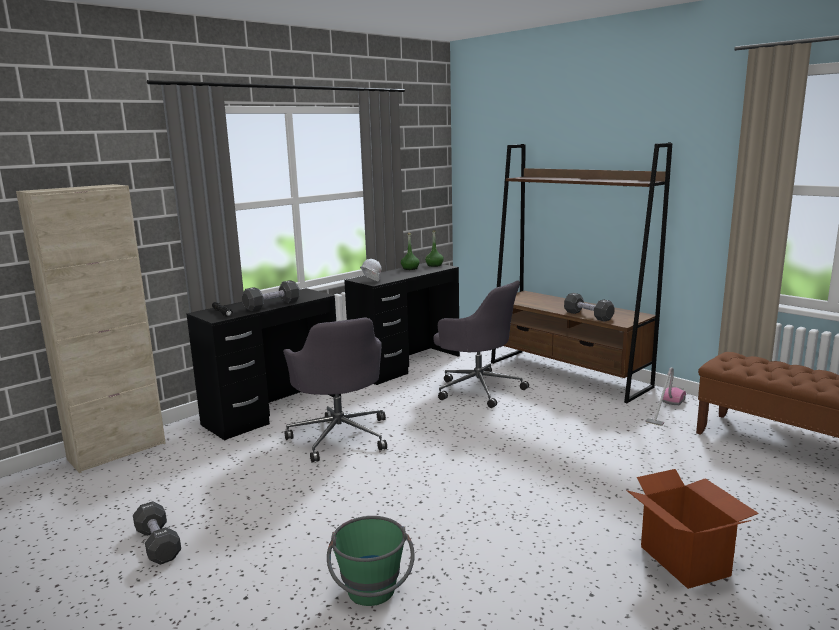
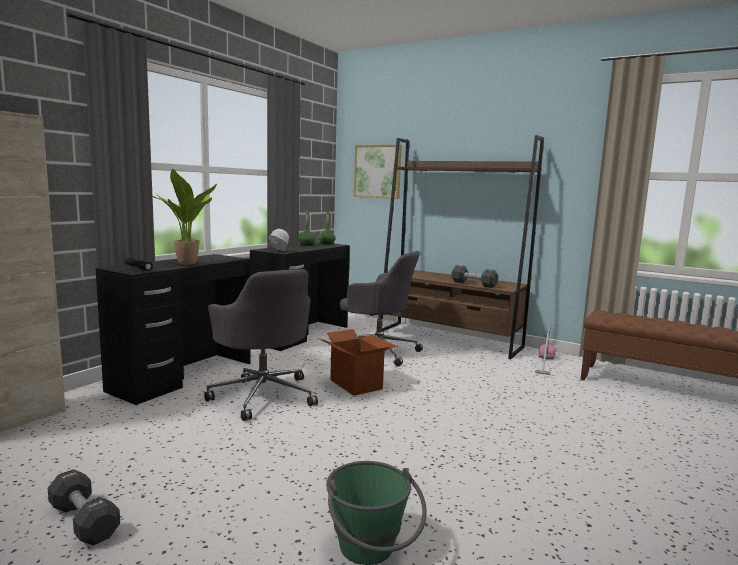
camera: 15 degrees left, 5 degrees down
black dumbbell [242,280,300,311] -> potted plant [146,169,217,265]
cardboard box [627,469,759,589] -> cardboard box moved to [318,329,398,396]
none -> picture [354,145,402,199]

